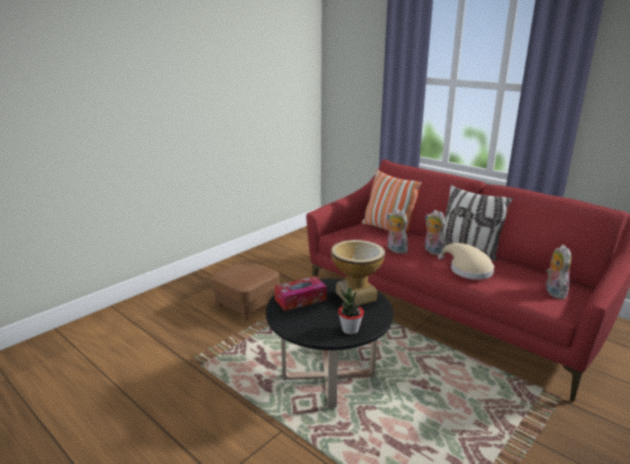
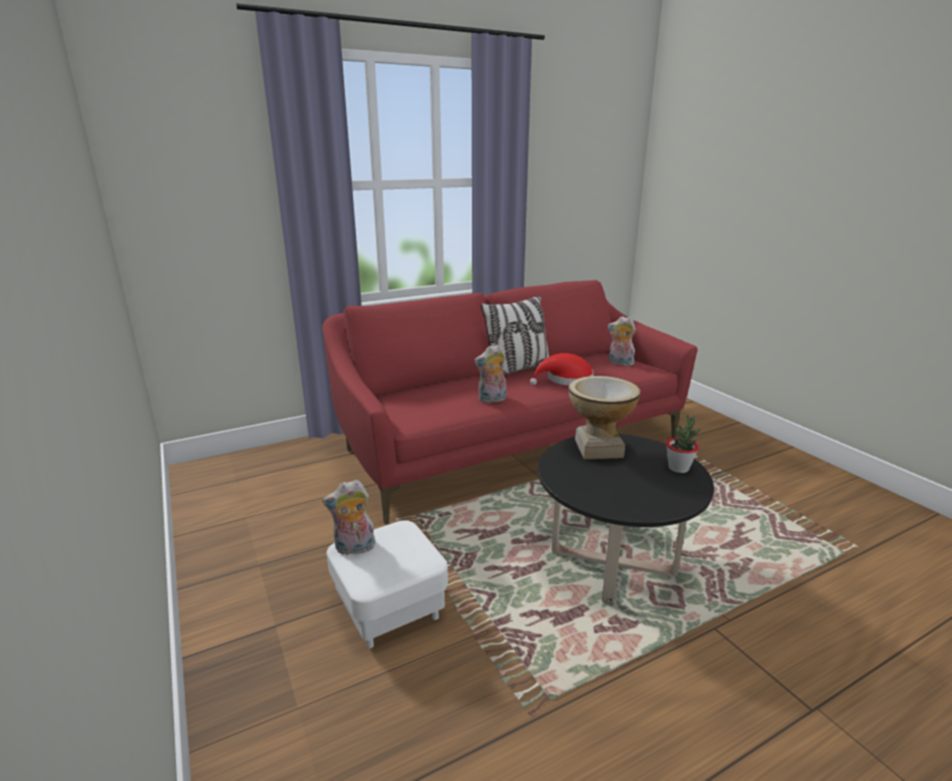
camera: 70 degrees left, 0 degrees up
brown ottoman [211,260,279,321] -> white ottoman [327,520,448,648]
tissue box [274,276,327,311] -> none
pillow [361,169,422,233] -> none
plush toy [425,210,446,255] -> plush toy moved to [322,480,376,555]
beige hat [438,243,494,280] -> red hat [530,353,594,385]

